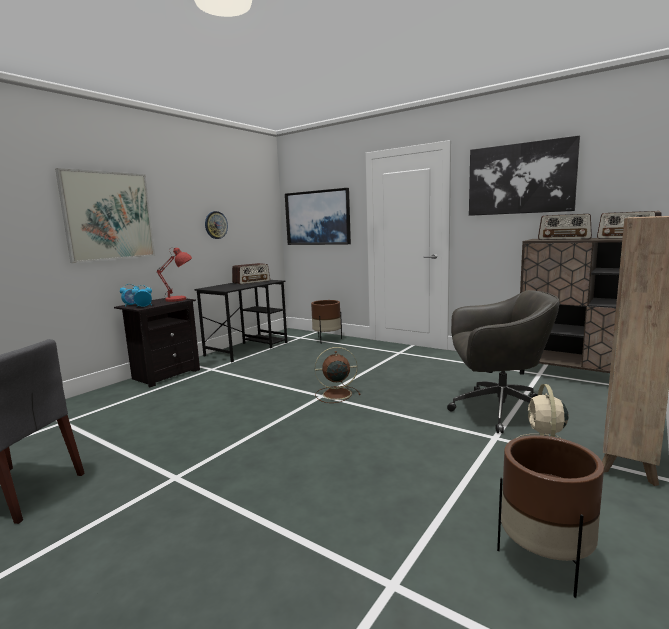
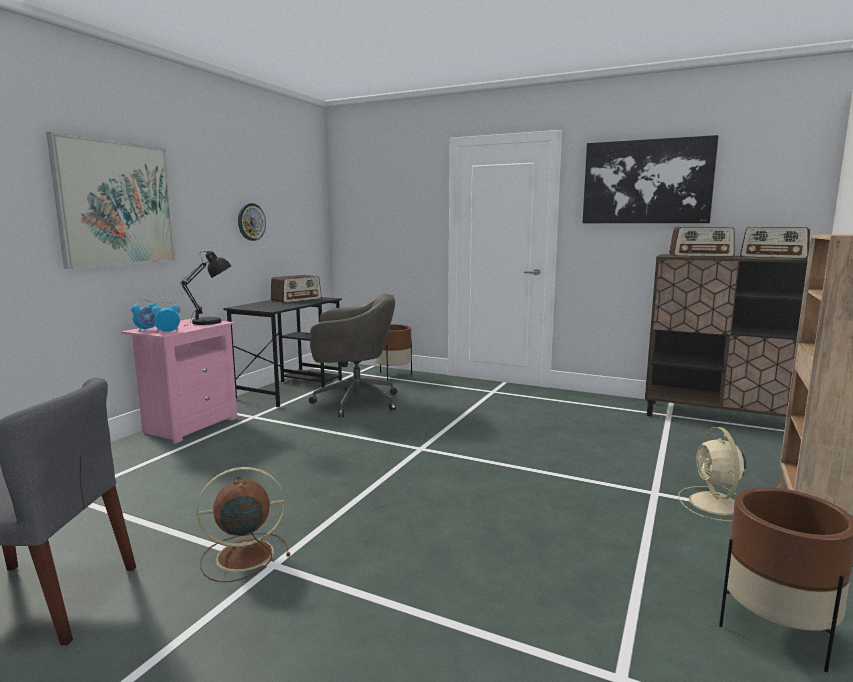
camera: 10 degrees left, 0 degrees up
black nightstand [114,298,200,388] -> pink nightstand [121,318,237,444]
red table lamp [156,248,192,302] -> black table lamp [180,251,231,326]
picture [285,188,351,245] -> none
brown fan [315,347,361,403] -> brown fan moved to [197,467,290,582]
grey office chair [447,290,560,433] -> grey office chair moved to [309,294,397,417]

